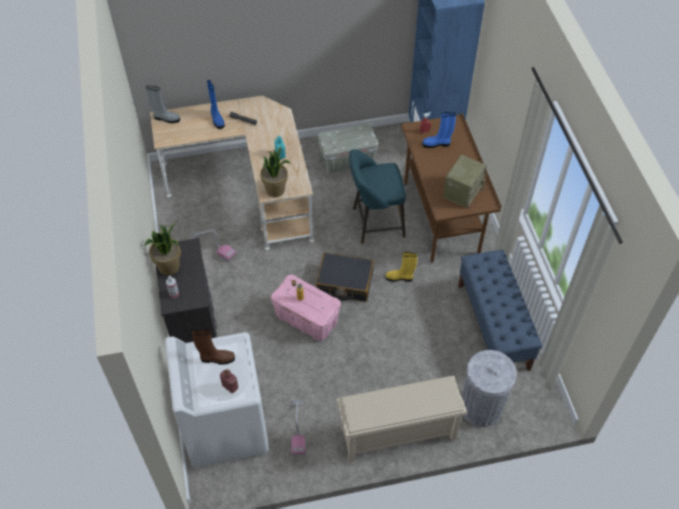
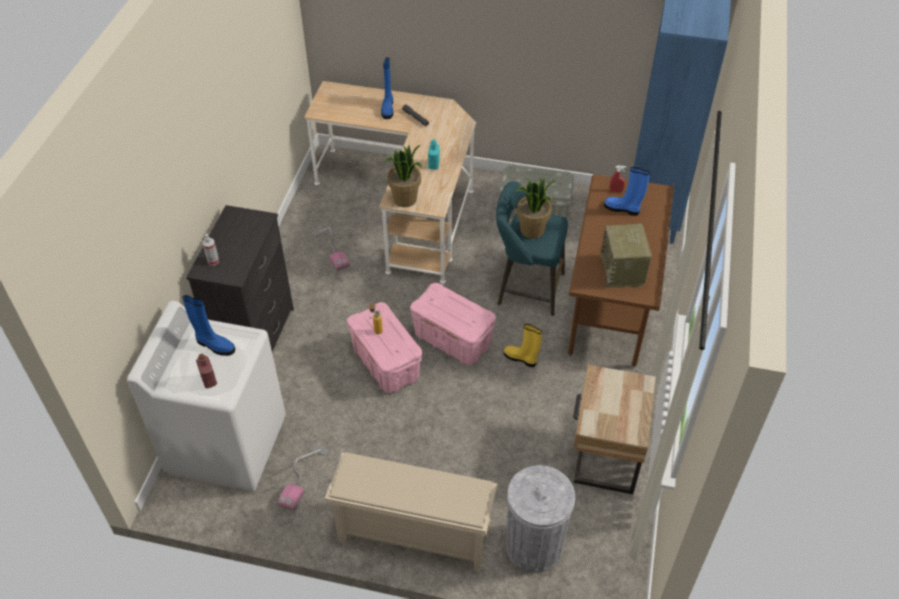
camera: 25 degrees right, 5 degrees down
potted plant [144,223,181,275] -> potted plant moved to [516,178,556,239]
grey boot [146,86,180,123] -> none
brown boot [192,329,235,365] -> blue boot [182,295,235,356]
black suitcase [316,252,374,302] -> pink storage box [410,283,496,365]
radio [443,155,487,208] -> radio turned 120 degrees clockwise [600,224,652,288]
blue bench [458,250,542,371] -> beige nightstand [573,365,656,494]

